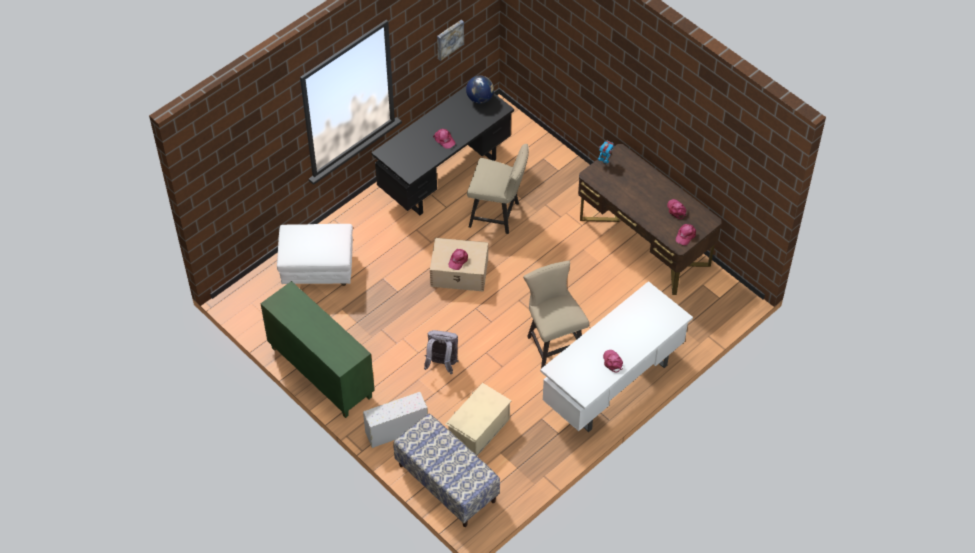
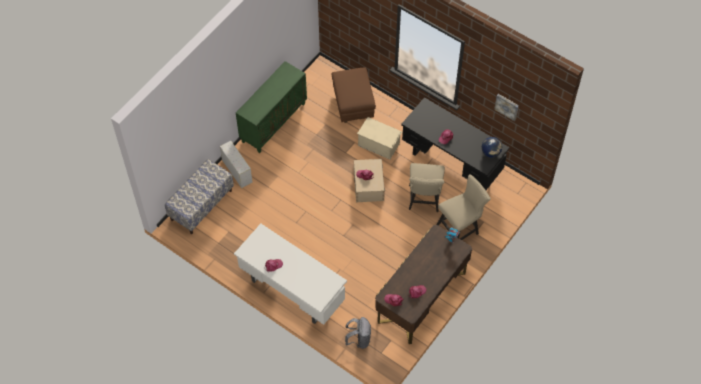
camera: 80 degrees right, 5 degrees up
white ottoman [277,224,353,286] -> brown ottoman [332,67,376,123]
grey backpack [424,330,459,374] -> grey backpack moved to [345,317,371,349]
beige storage box [446,383,512,456] -> beige storage box moved to [357,117,402,160]
beige chair [523,261,589,368] -> beige chair moved to [437,174,491,240]

